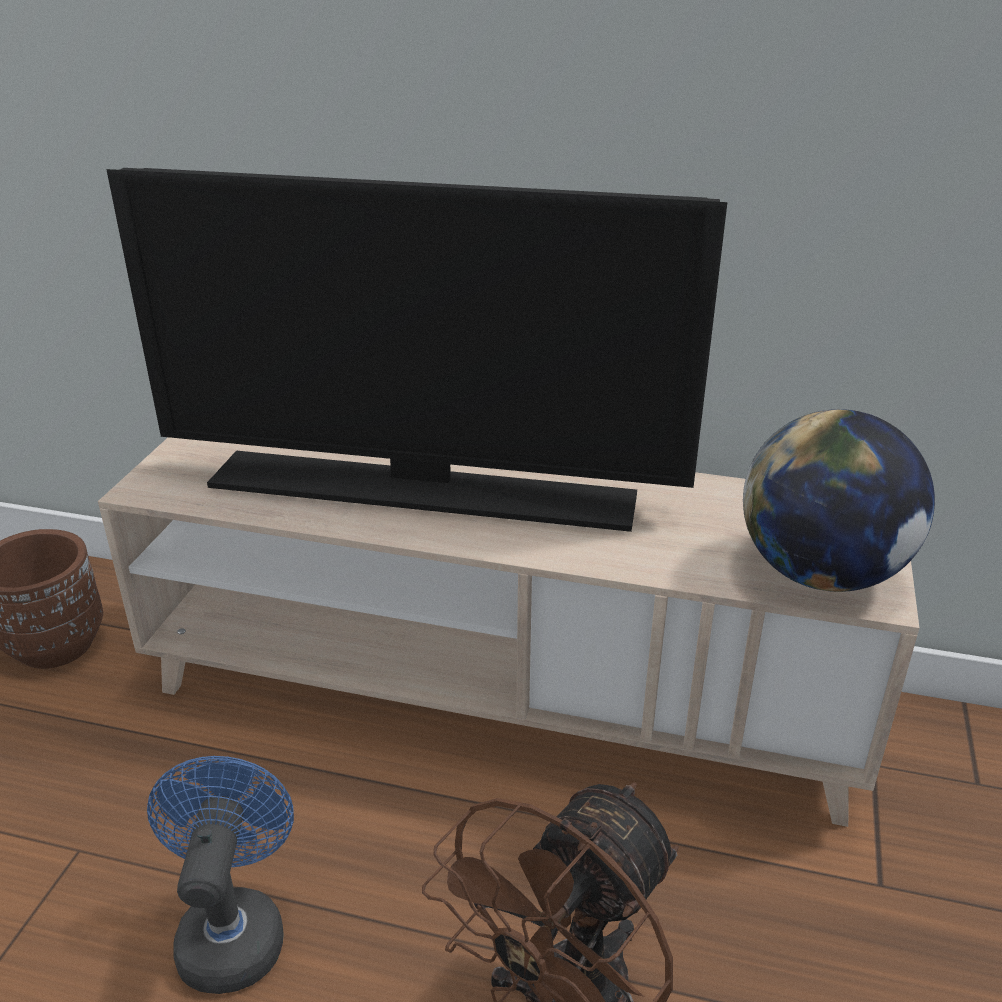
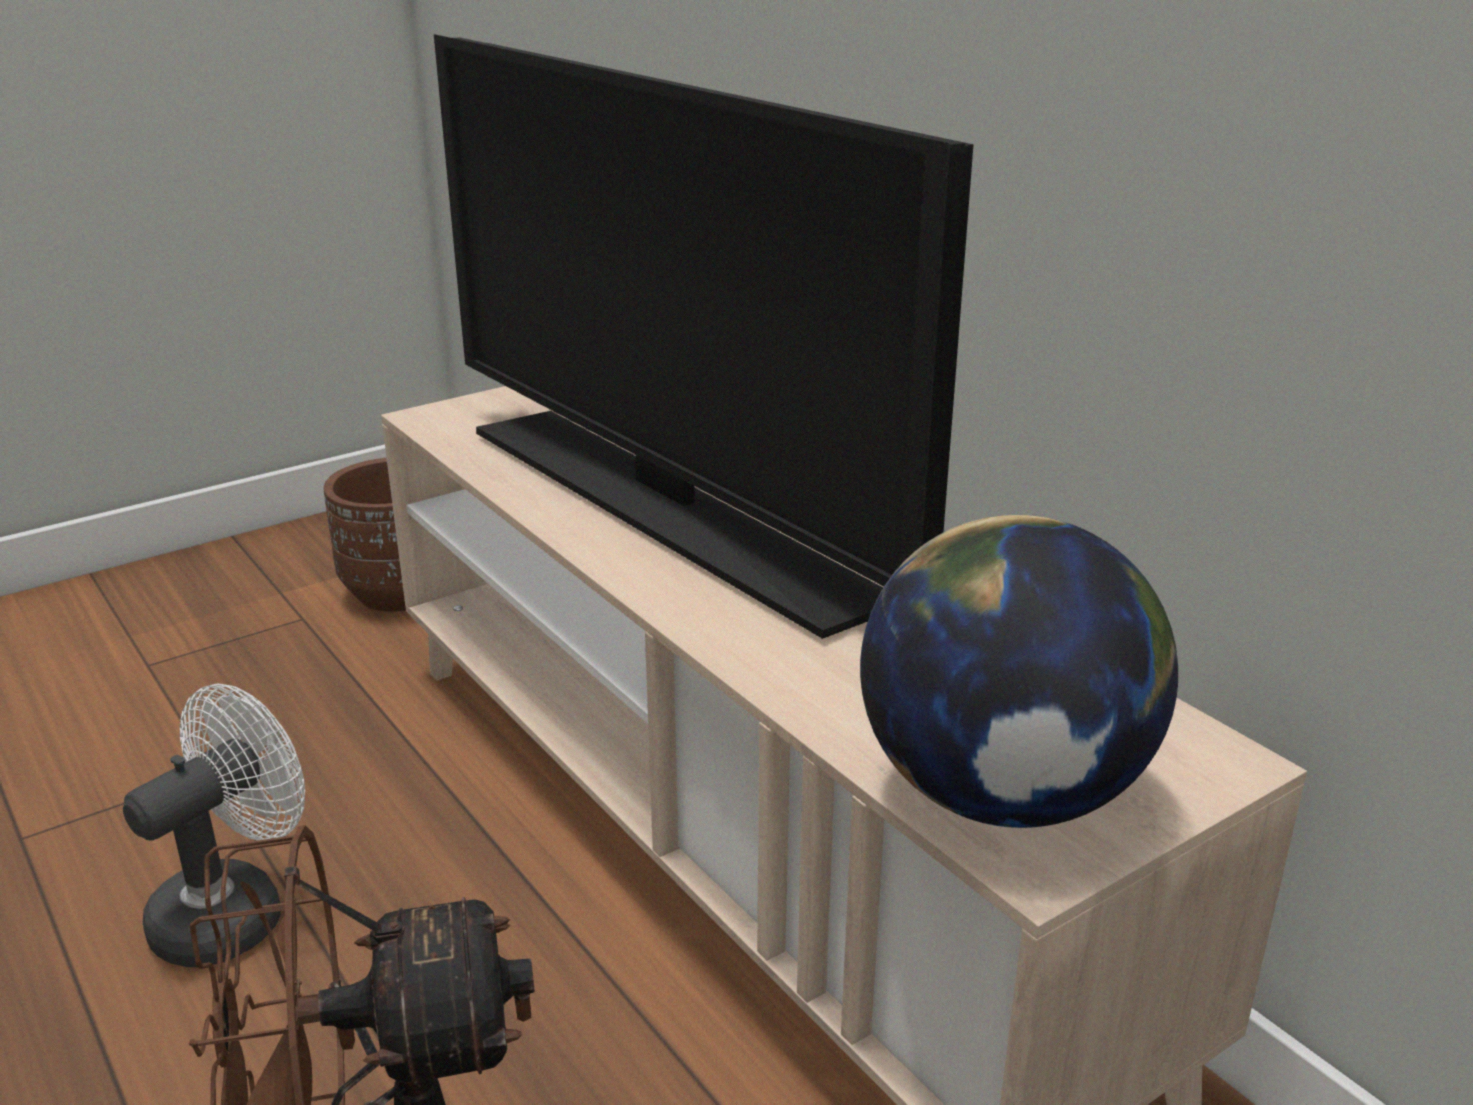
camera: 40 degrees right, 5 degrees down
blue fan [147,756,294,994] -> white fan [123,683,305,967]

